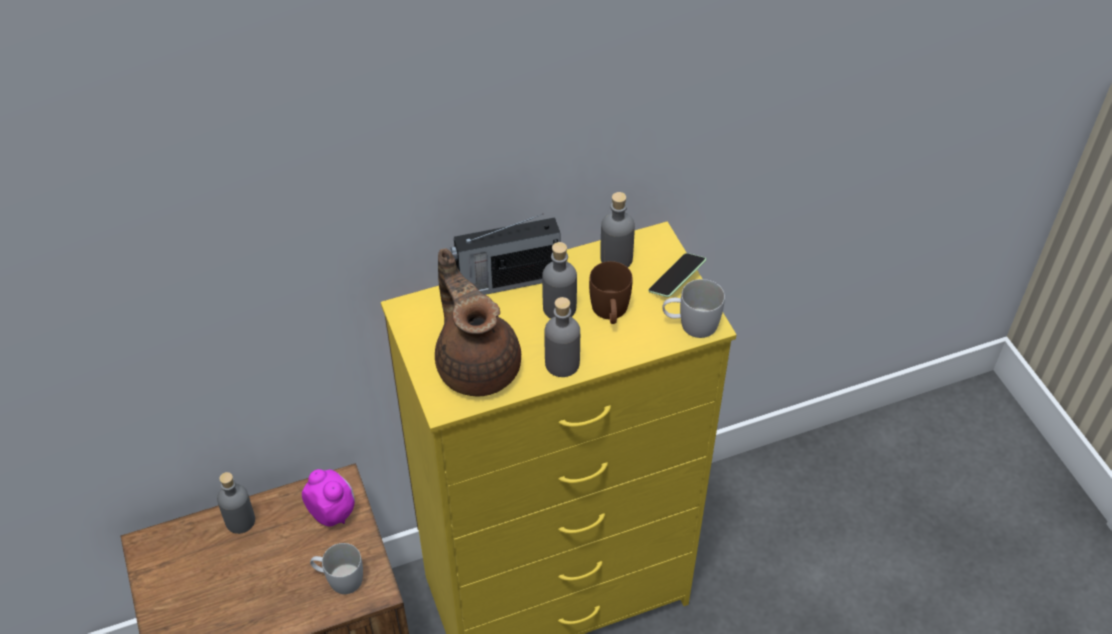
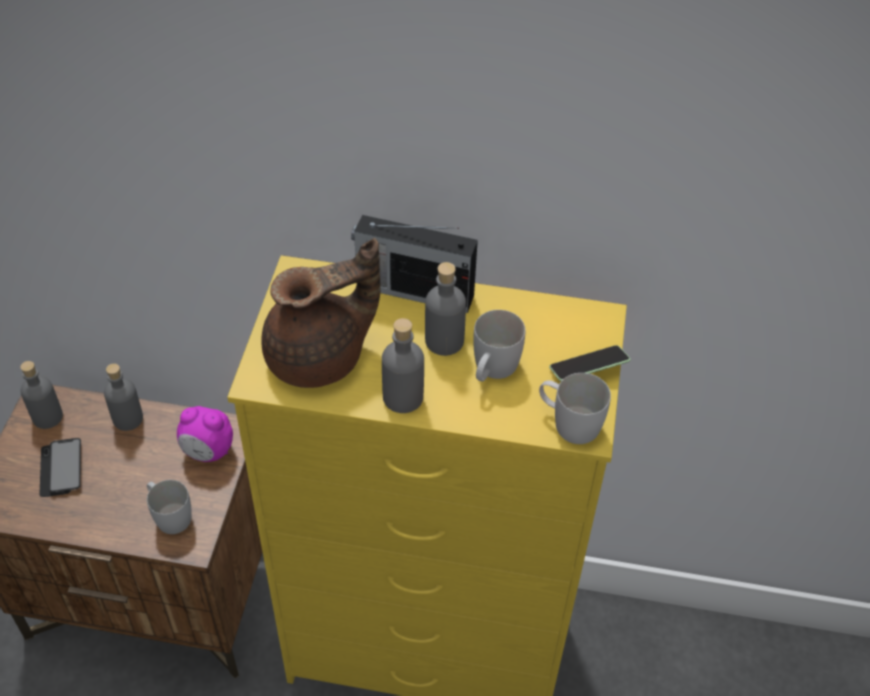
camera: 30 degrees right, 0 degrees up
alarm clock [302,469,355,527] -> alarm clock turned 120 degrees clockwise [177,406,233,462]
brown teapot [435,248,521,396] -> brown teapot turned 60 degrees clockwise [261,238,380,388]
brown mug [589,261,632,324] -> white mug [473,310,525,382]
grey bottle [600,192,635,267] -> grey bottle moved to [20,361,63,429]
none -> phone [39,438,81,497]

